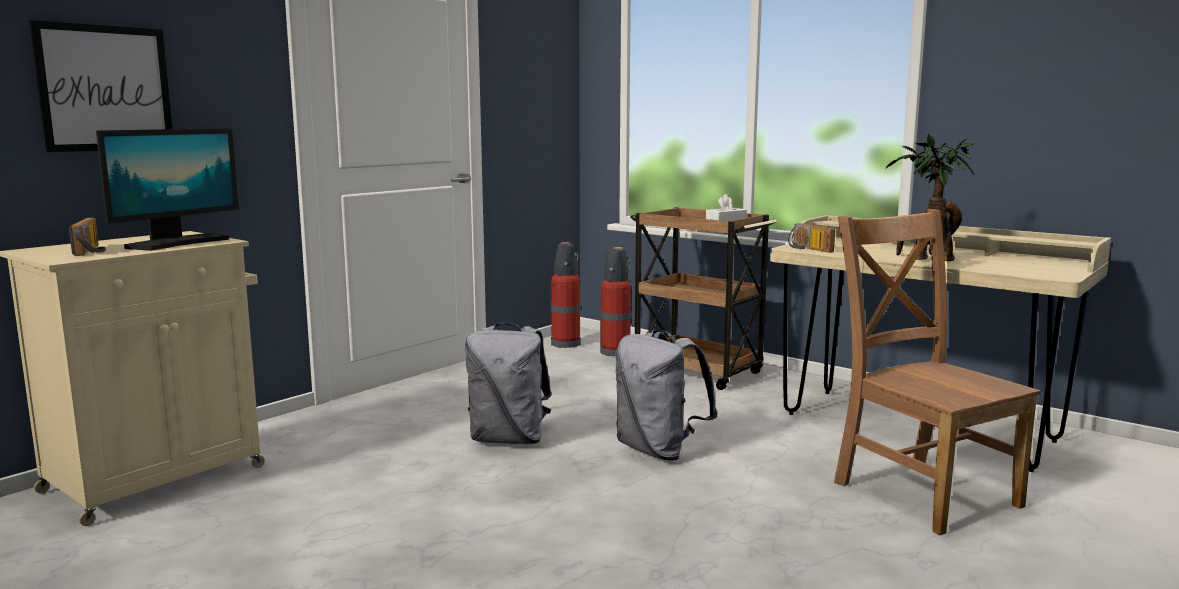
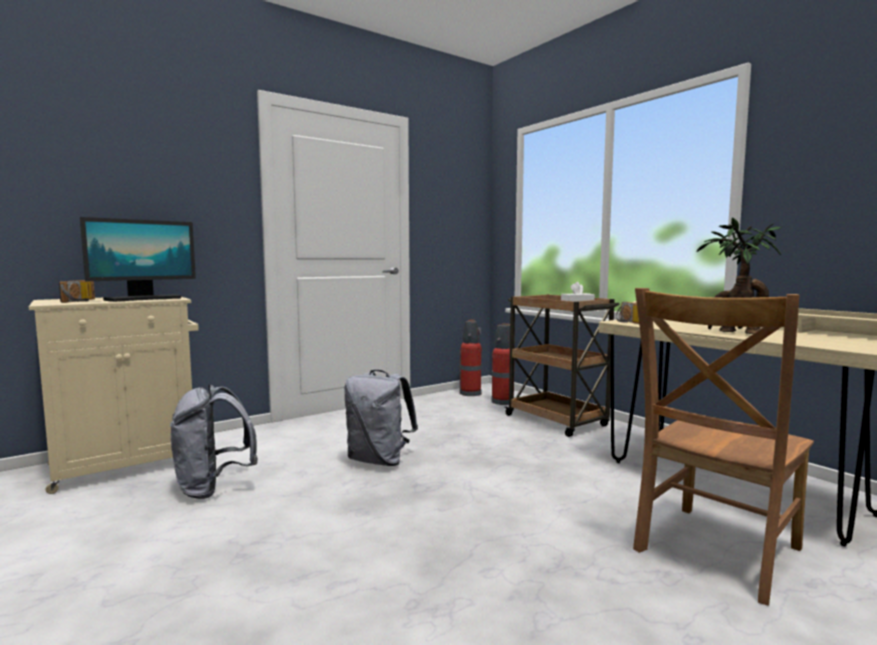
camera: 15 degrees right, 5 degrees down
picture [29,20,172,152] -> none
grey backpack [615,330,718,461] -> grey backpack moved to [170,385,258,499]
brown chair [834,209,1041,535] -> brown chair turned 120 degrees counterclockwise [633,288,814,606]

